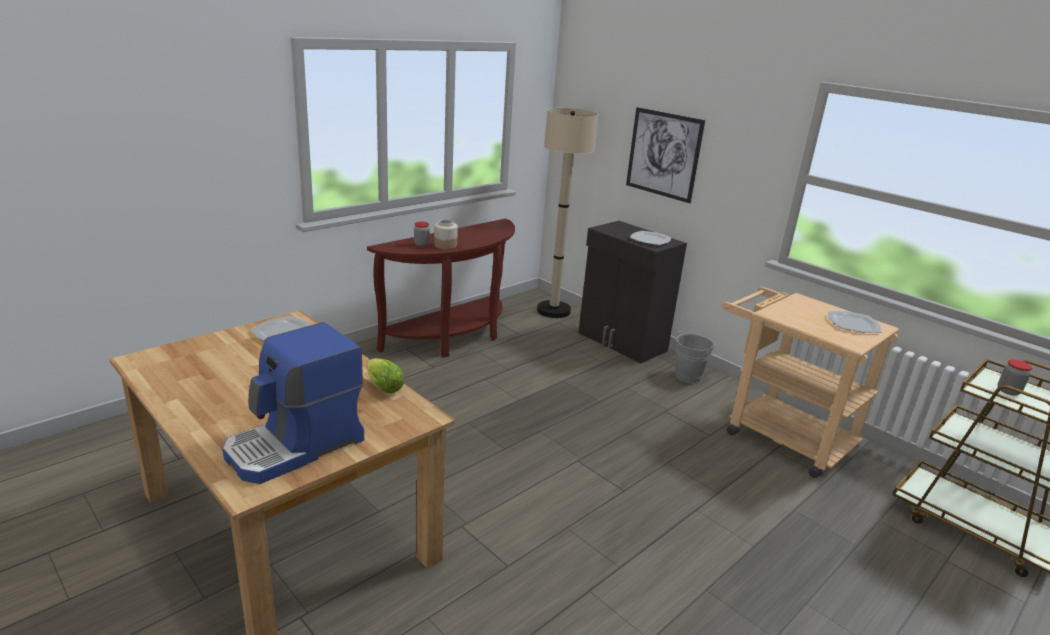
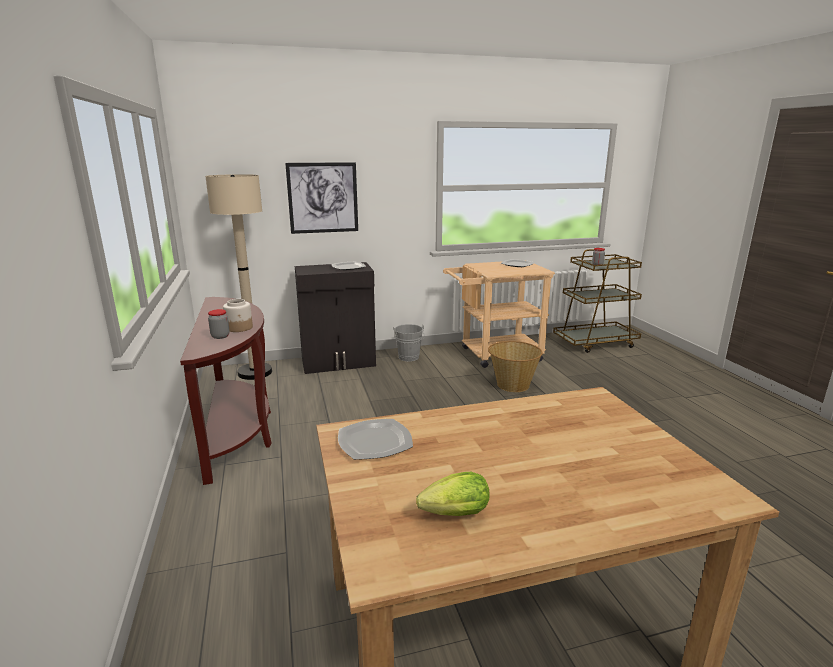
camera: 60 degrees left, 5 degrees down
coffee machine [222,322,364,484] -> none
lettuce [366,358,404,393] -> lettuce moved to [416,472,490,516]
none -> basket [488,341,543,392]

